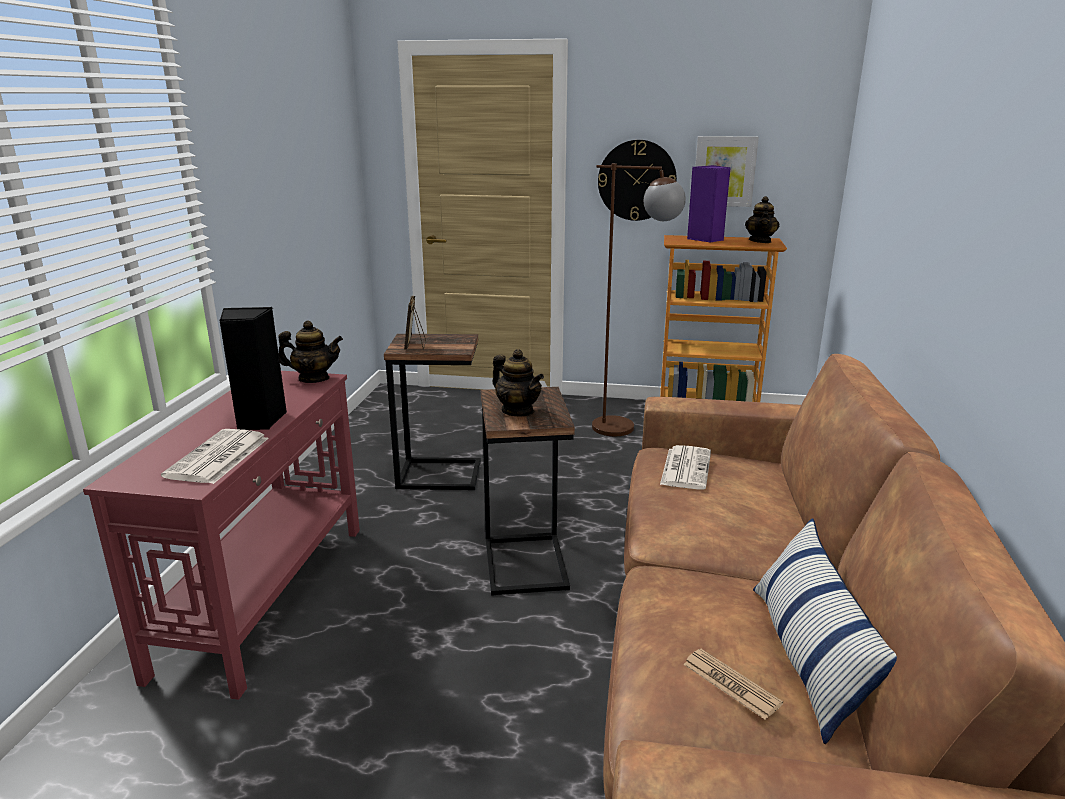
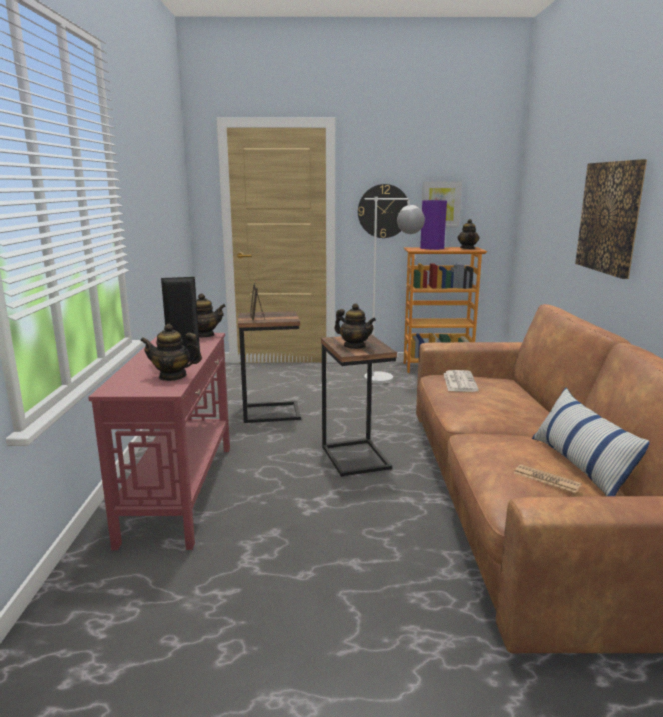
camera: 10 degrees left, 5 degrees down
newspaper [161,429,269,484] -> teapot [140,324,202,381]
brown floor lamp [592,163,686,436] -> white floor lamp [364,197,425,384]
none -> picture [575,159,647,279]

